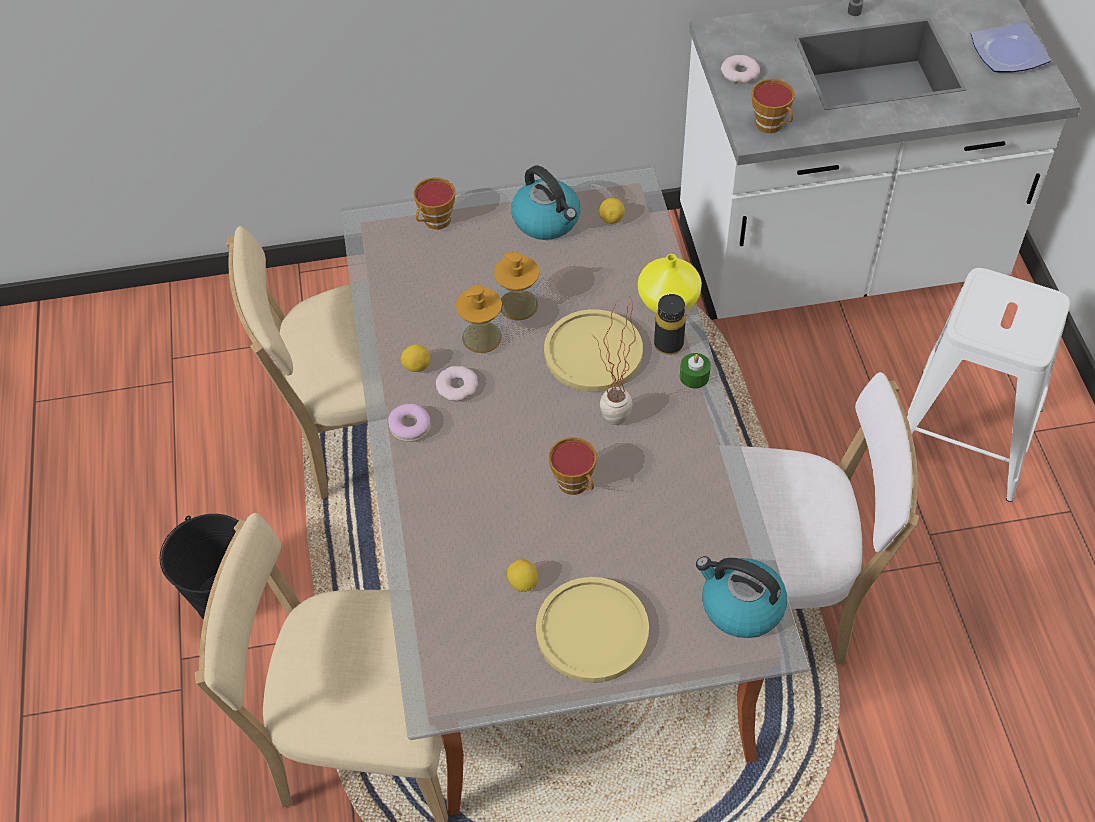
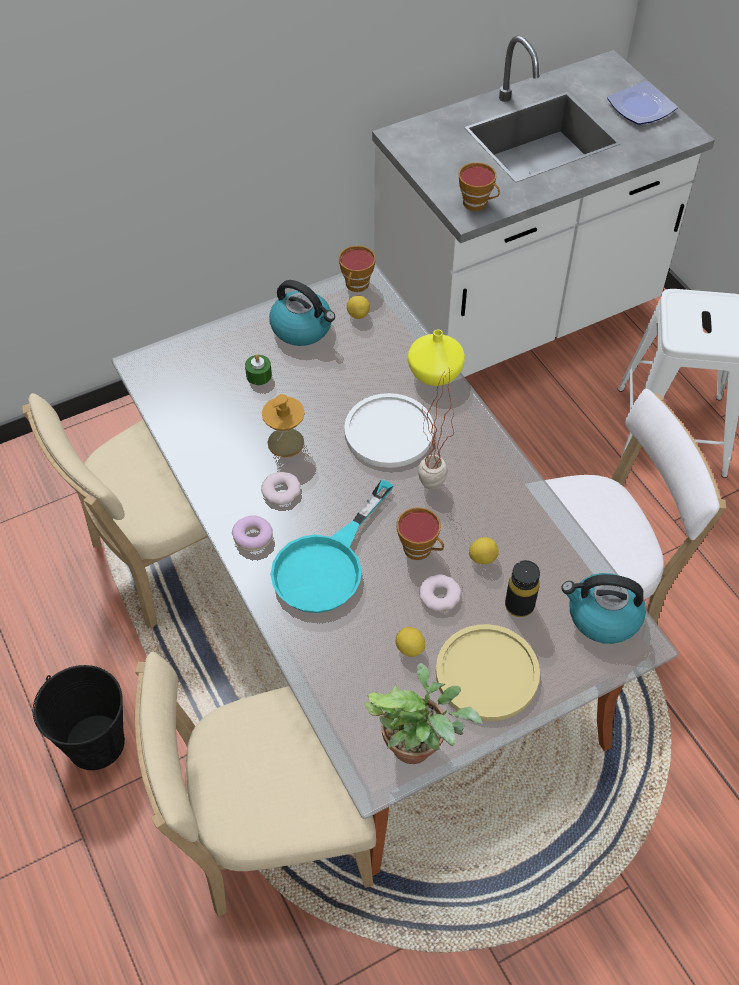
camera: 20 degrees left, 0 degrees up
lemon [401,344,430,372] -> lemon moved to [469,537,499,564]
cup [413,177,455,230] -> cup moved to [339,245,376,292]
soap dispenser [494,252,540,321] -> none
yellow plate [544,309,643,392] -> white plate [344,393,434,468]
black bottle [654,294,686,355] -> black bottle moved to [505,560,540,617]
green candle [680,353,711,388] -> green candle moved to [245,354,272,385]
donut [721,55,760,83] -> donut moved to [419,574,461,611]
none -> turquoise frying pan [271,479,394,613]
none -> potted plant [364,663,483,764]

